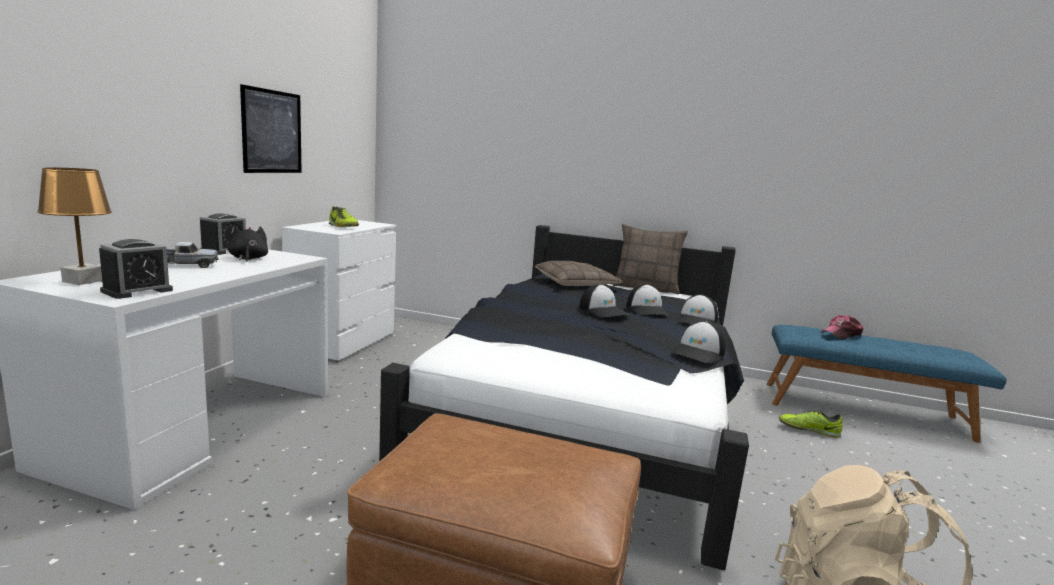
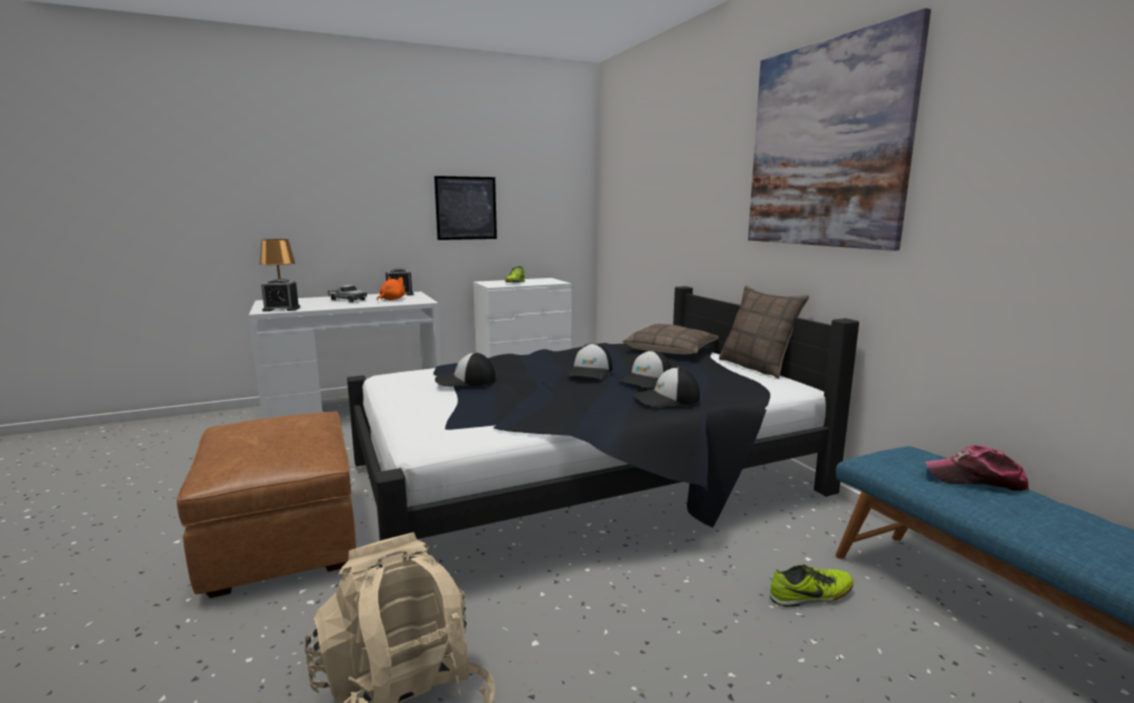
camera: 50 degrees right, 0 degrees up
black plush toy [228,226,268,262] -> orange plush toy [377,277,405,300]
cap [670,321,726,364] -> cap moved to [435,353,496,387]
shoe [779,410,843,438] -> shoe turned 105 degrees clockwise [770,564,853,607]
none -> picture [748,8,931,251]

